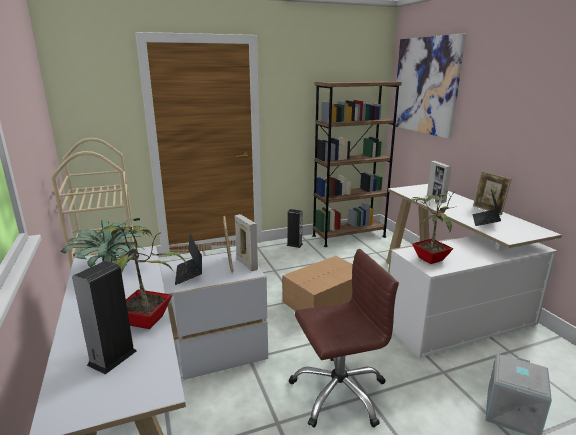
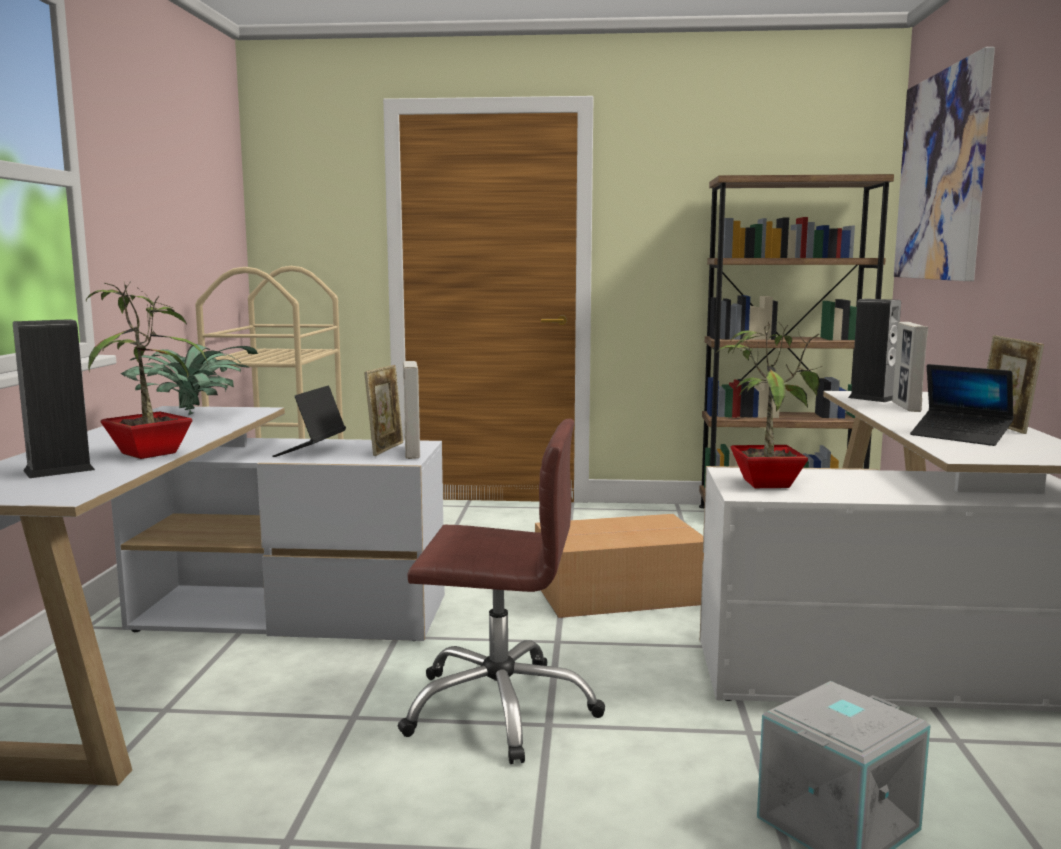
camera: 25 degrees right, 10 degrees down
speaker [286,209,303,248] -> speaker moved to [848,299,901,402]
laptop [473,190,501,226] -> laptop turned 90 degrees counterclockwise [910,364,1014,446]

